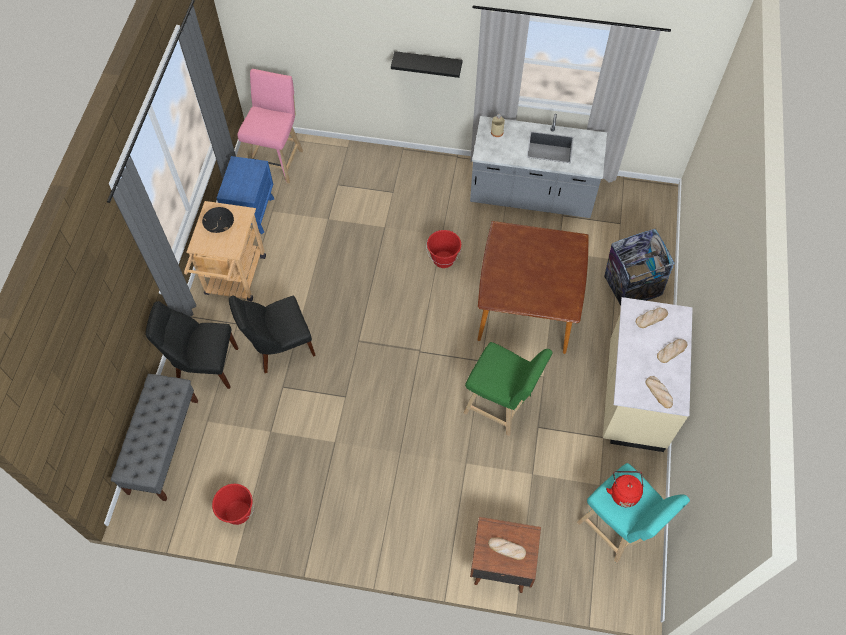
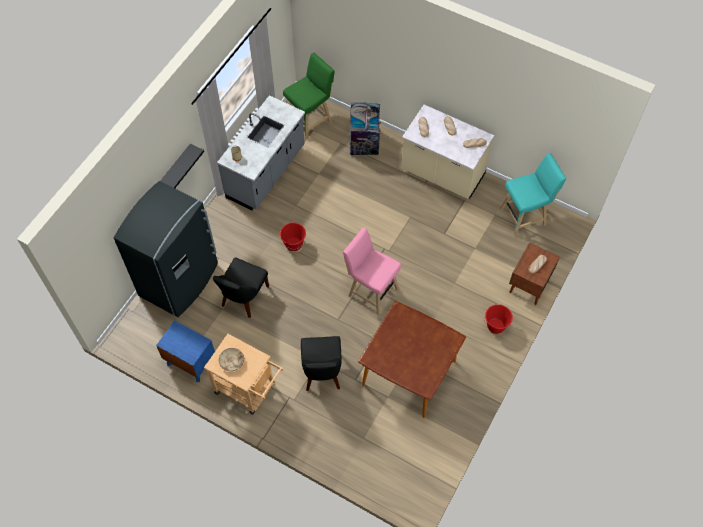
camera: 70 degrees left, 0 degrees up
grey bench [111,374,198,501] -> none
black chair [146,301,238,389] -> black chair moved to [213,257,269,318]
black bowl [202,207,234,233] -> beige bowl [219,348,244,371]
red bucket [212,484,254,525] -> red bucket moved to [484,304,513,334]
pink stool [237,69,303,184] -> pink stool moved to [343,227,401,315]
green stool [463,342,553,436] -> green stool moved to [283,53,334,140]
brown dining table [477,221,589,354] -> brown dining table moved to [358,301,466,418]
red kettle [606,471,643,507] -> none
none -> grey fridge [114,181,218,317]

